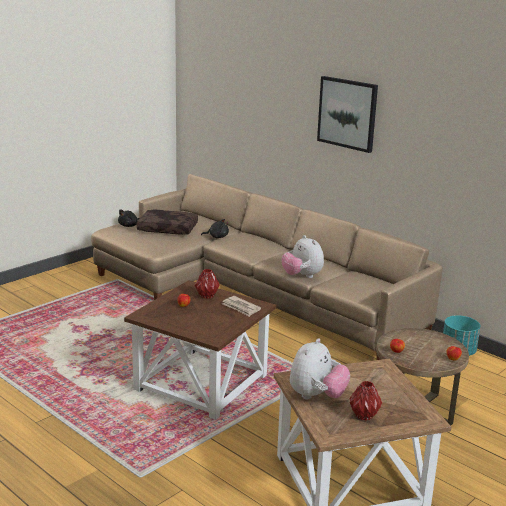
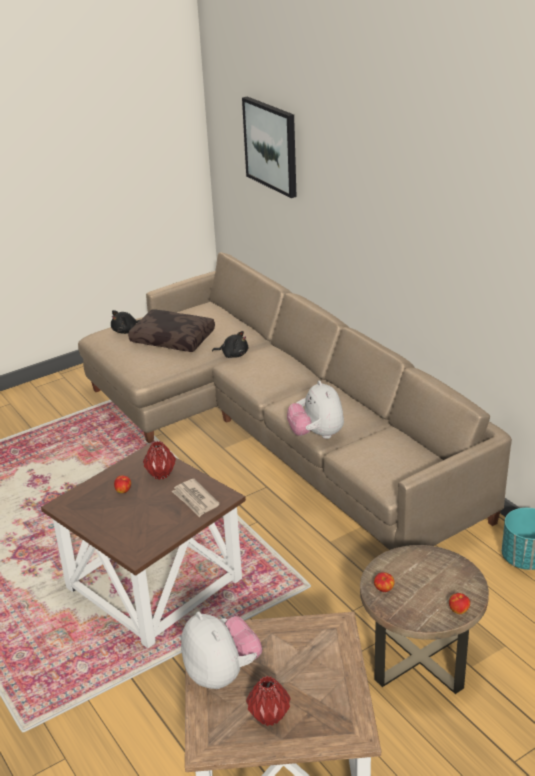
camera: 15 degrees right, 10 degrees up
plush toy [290,338,350,399] -> plush toy turned 75 degrees counterclockwise [181,611,262,689]
picture [317,76,378,153] -> picture moved to [242,96,297,198]

